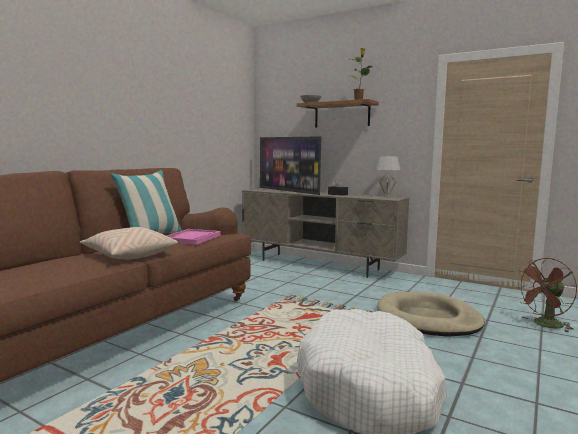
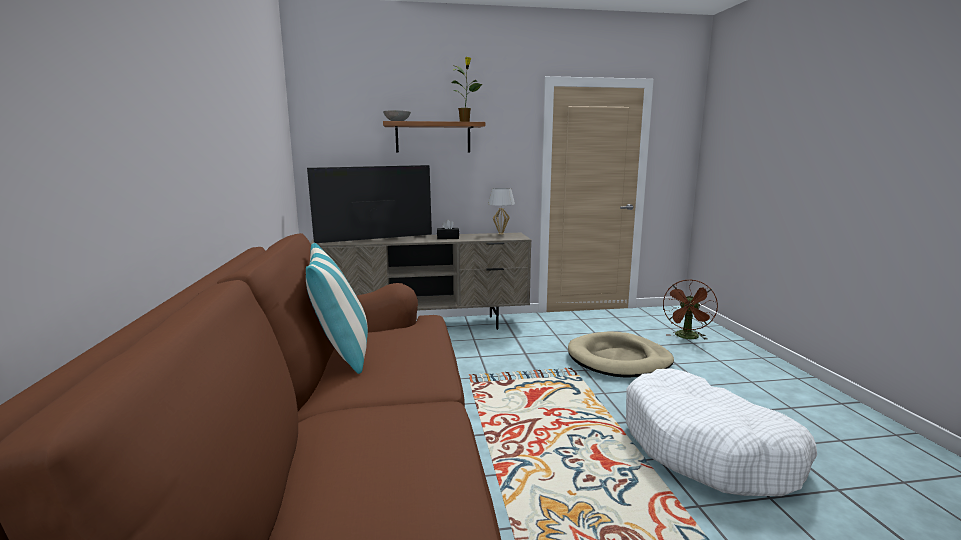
camera: 40 degrees left, 5 degrees up
beige pillow [80,227,178,259] -> none
pink tray [166,229,221,245] -> none
television [260,136,322,195] -> television turned 150 degrees clockwise [307,165,432,243]

